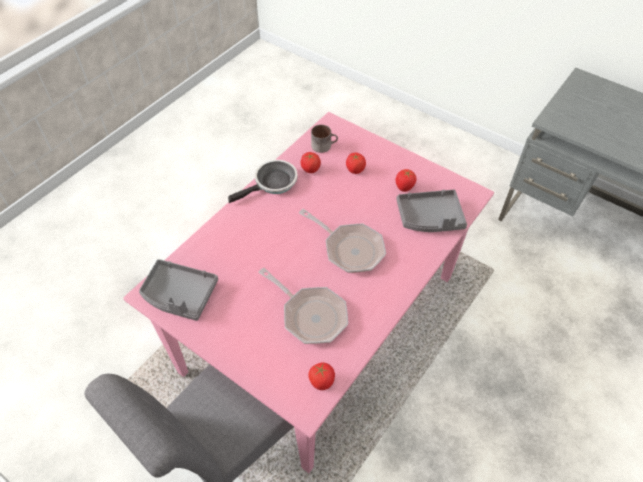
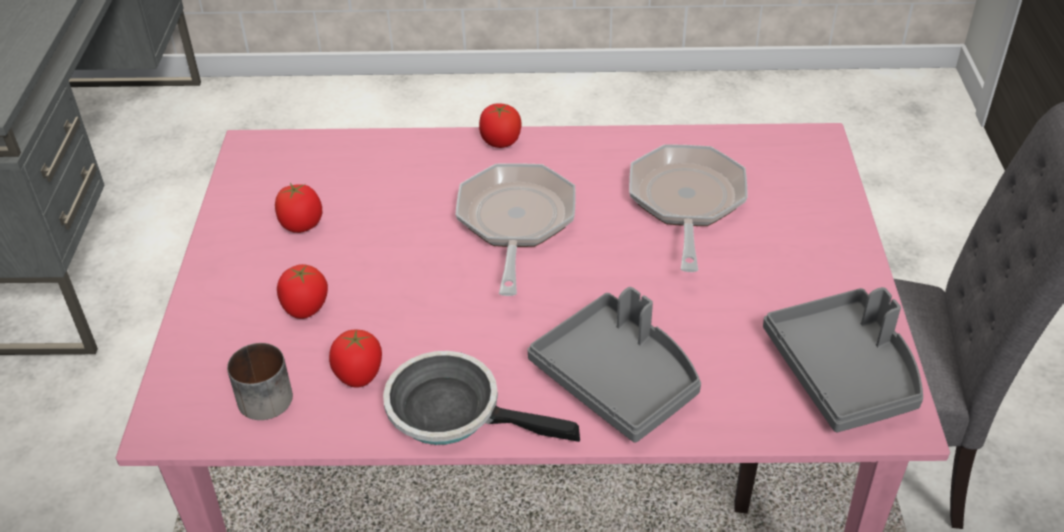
camera: 125 degrees left, 10 degrees down
tomato [308,362,335,390] -> tomato moved to [479,104,521,148]
grey tray [396,190,467,232] -> grey tray moved to [527,287,701,442]

